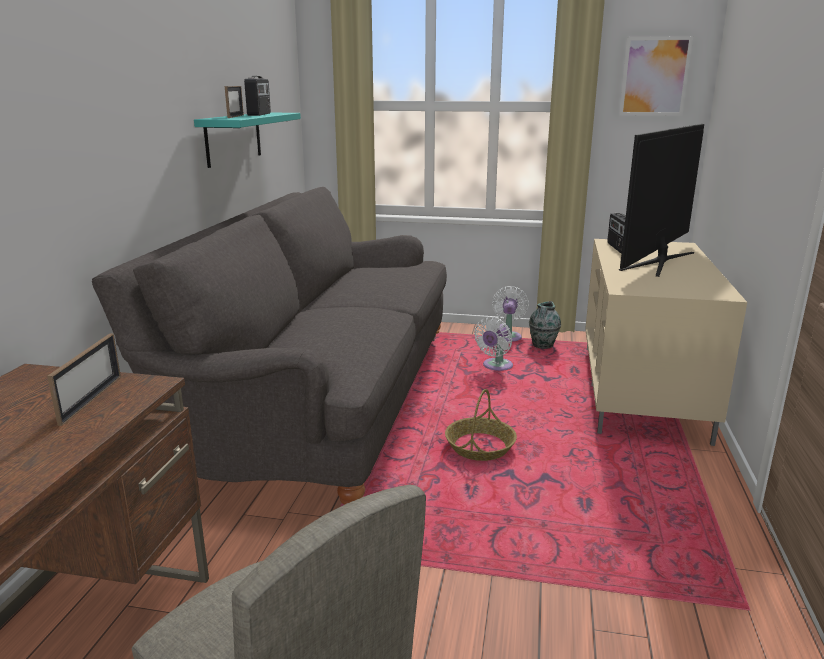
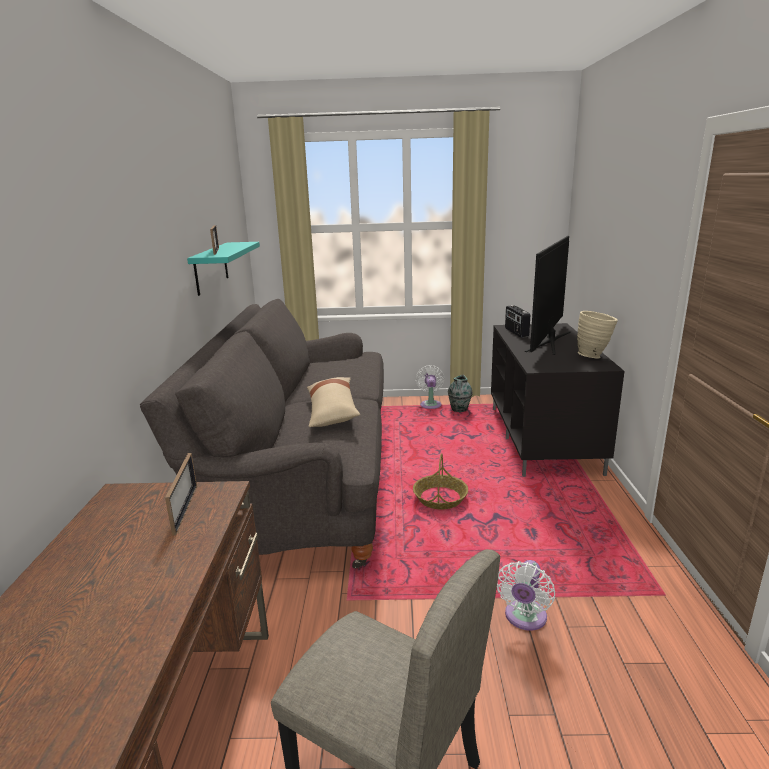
camera: 10 degrees left, 0 degrees up
radio [244,76,271,116] -> none
white fan [474,317,513,371] -> white fan moved to [497,560,555,631]
beige tv stand [585,239,747,446] -> black tv stand [491,323,625,477]
picture [619,36,693,116] -> none
none -> beige pillow [307,377,360,427]
none -> beige vase [577,311,618,359]

